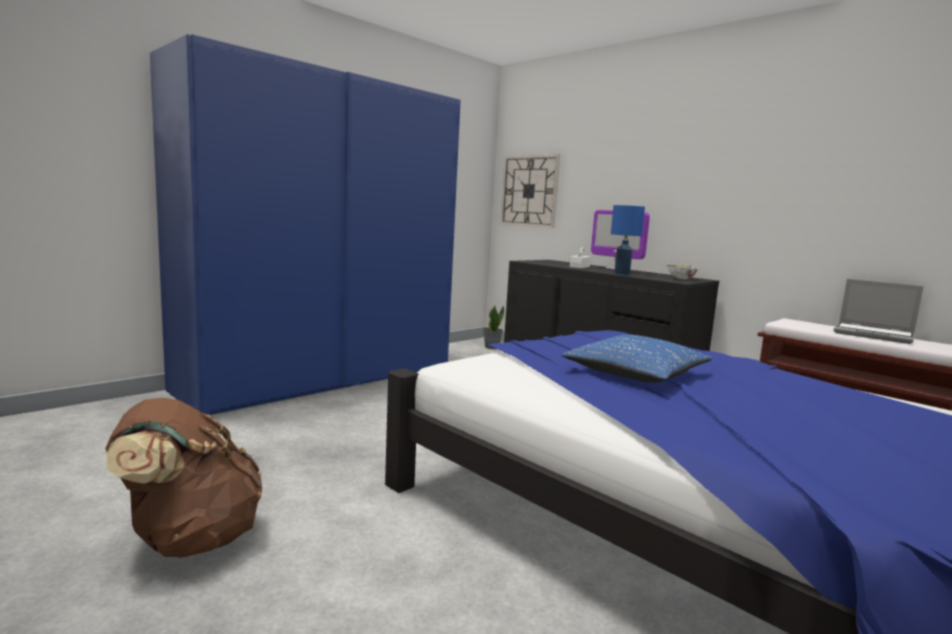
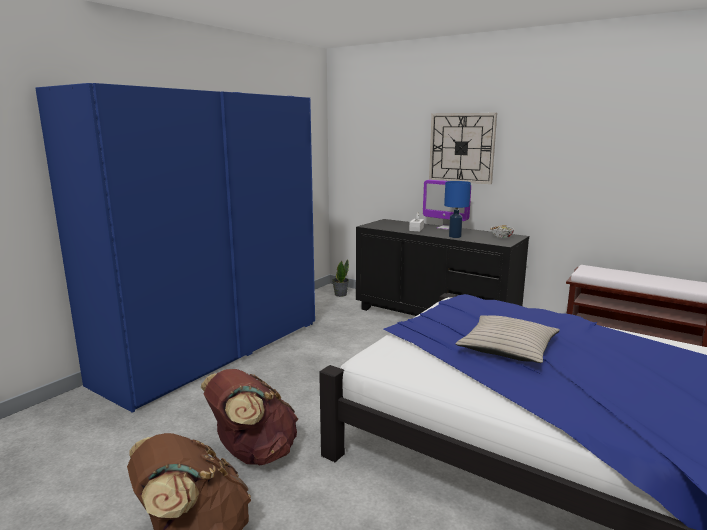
camera: 10 degrees left, 5 degrees up
wall clock [500,154,560,228] -> wall clock moved to [429,113,497,184]
blue pillow [562,335,712,383] -> beige pillow [456,315,560,363]
laptop [833,279,924,344] -> none
none -> brown backpack [201,369,298,466]

